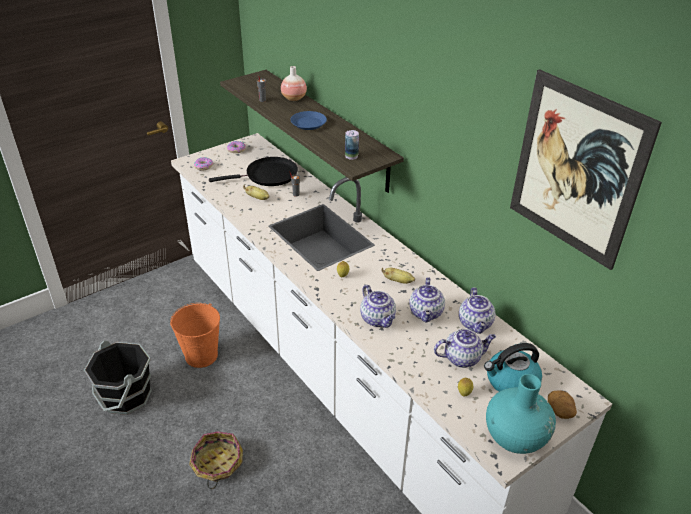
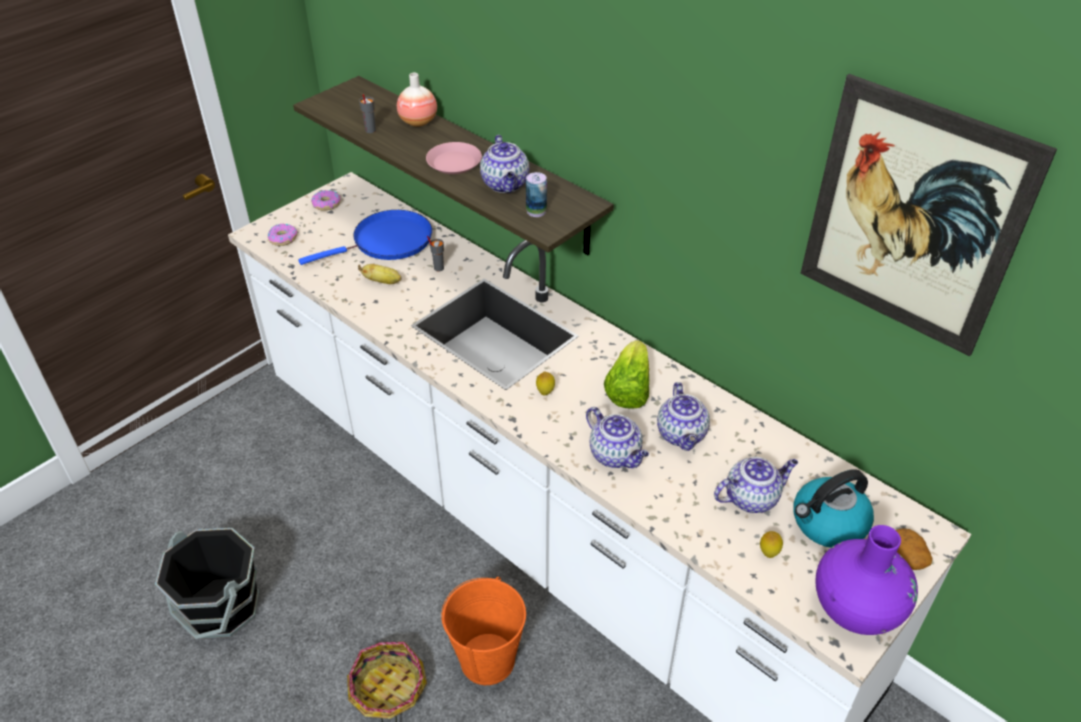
camera: 10 degrees left, 5 degrees up
orange bucket [170,303,220,368] -> orange bucket moved to [441,577,526,685]
black frying pan [209,157,298,186] -> blue frying pan [299,210,432,265]
blue plate [291,111,327,130] -> pink plate [426,142,482,174]
banana [381,268,415,284] -> lettuce [604,340,649,409]
teapot [459,287,495,334] -> teapot moved to [480,135,529,193]
turquoise vase [486,374,556,454] -> purple vase [815,525,918,635]

